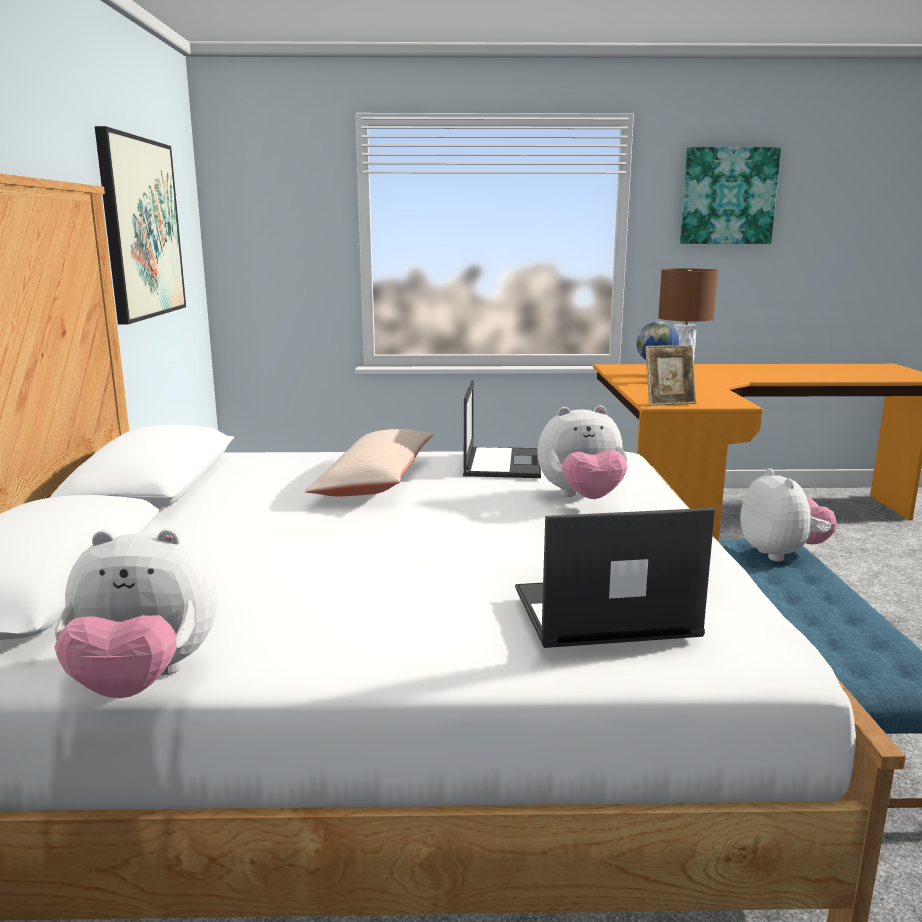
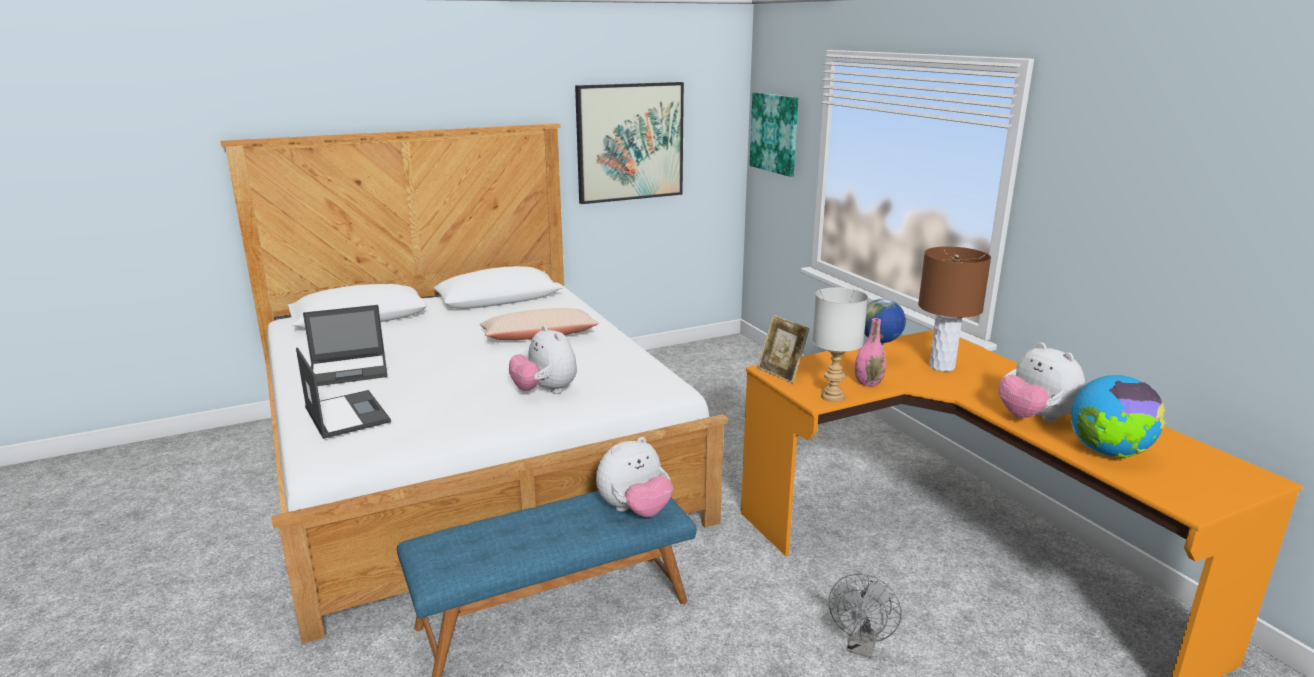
camera: 65 degrees right, 5 degrees up
plush toy [54,529,217,698] -> plush toy moved to [998,342,1085,422]
laptop [463,380,541,478] -> laptop moved to [303,305,388,386]
picture [680,147,781,244] -> picture moved to [749,92,798,177]
none -> grey table lamp [812,287,868,402]
none -> grey fan [829,574,902,658]
none -> pink vase [855,318,886,387]
none -> globe [1071,375,1165,458]

